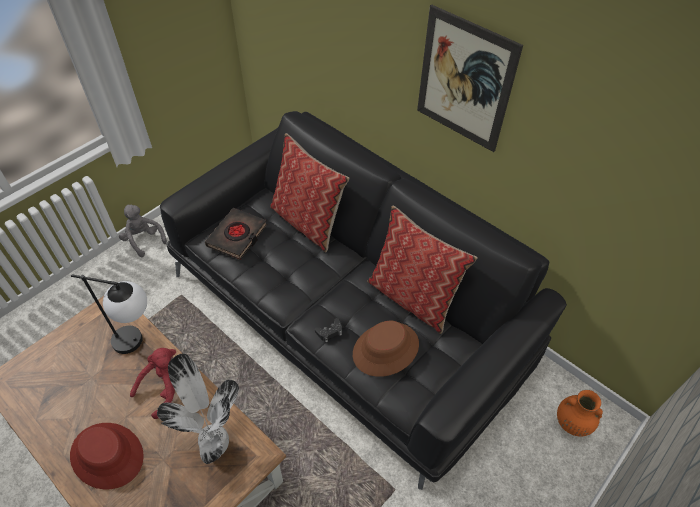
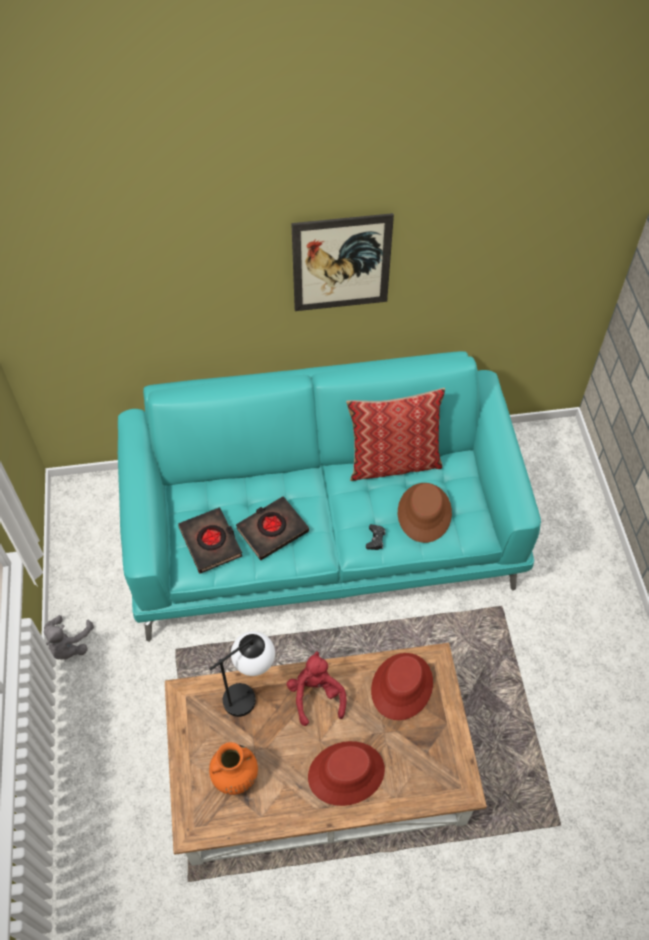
camera: 50 degrees left, 5 degrees up
grey plush toy [119,204,167,257] -> grey plush toy turned 75 degrees counterclockwise [44,615,94,659]
potted plant [157,353,239,464] -> red hat [371,653,433,720]
black sofa [160,111,567,490] -> turquoise sofa [118,351,541,642]
pillow [270,133,350,252] -> none
orange vase [557,390,603,437] -> orange vase moved to [209,742,258,795]
none -> black book [236,496,309,560]

